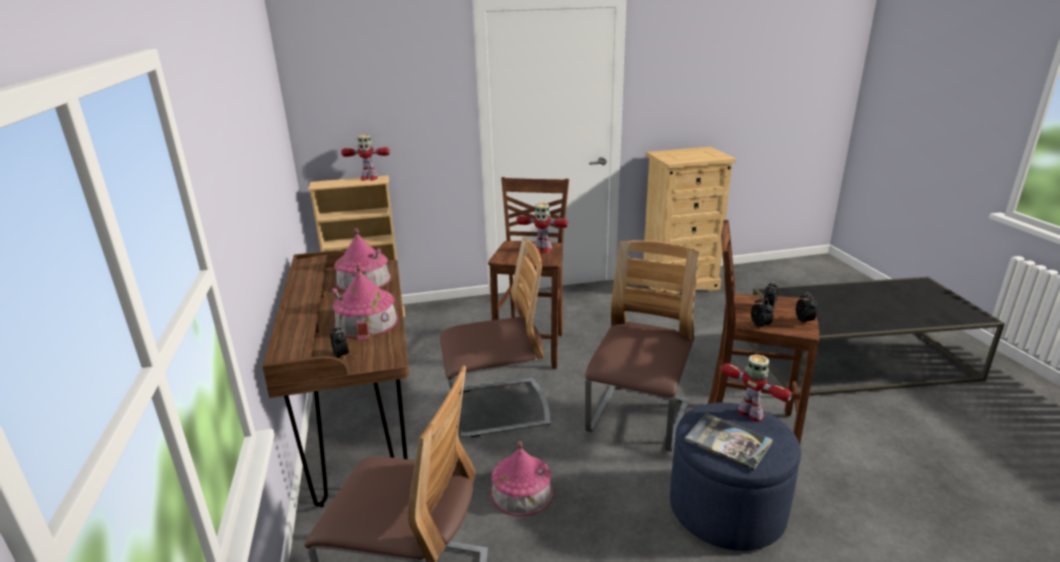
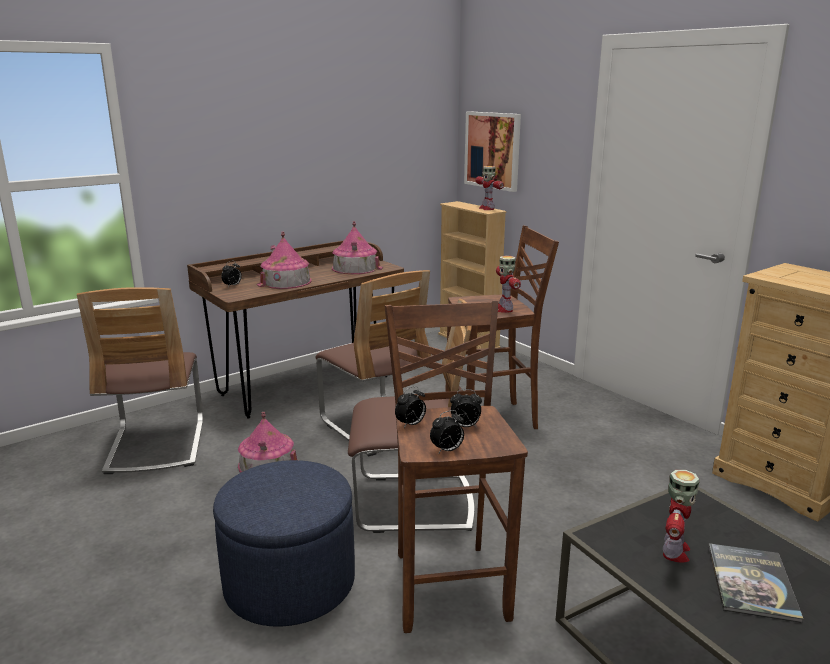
camera: 65 degrees right, 5 degrees down
book [684,413,773,471] -> book moved to [708,543,803,623]
toy robot [721,354,792,422] -> toy robot moved to [663,470,700,563]
none -> picture [464,111,521,192]

